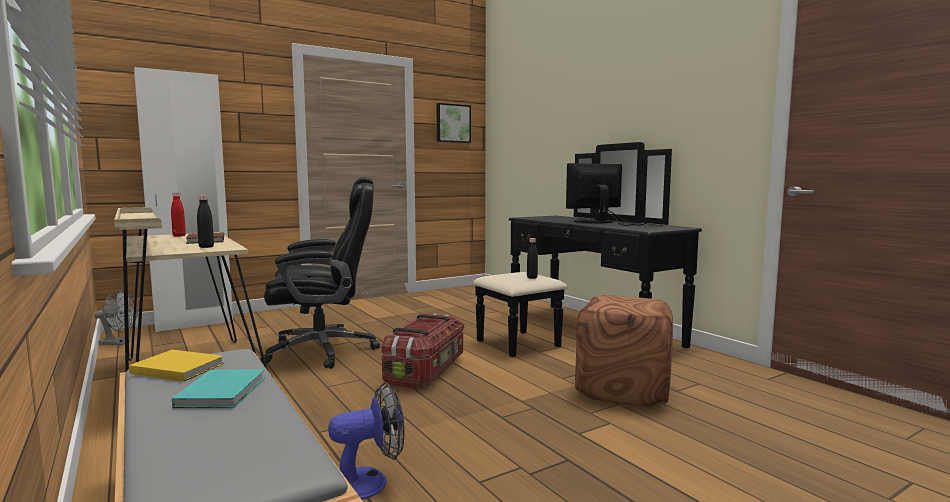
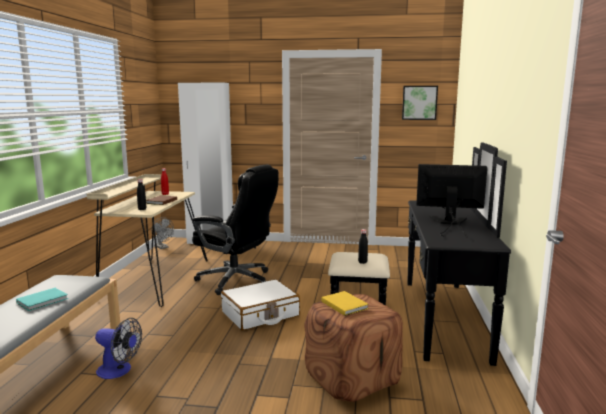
camera: 40 degrees right, 5 degrees up
yellow book [129,350,224,381] -> yellow book moved to [321,291,369,316]
storage box [382,313,464,389] -> white suitcase [221,280,300,330]

